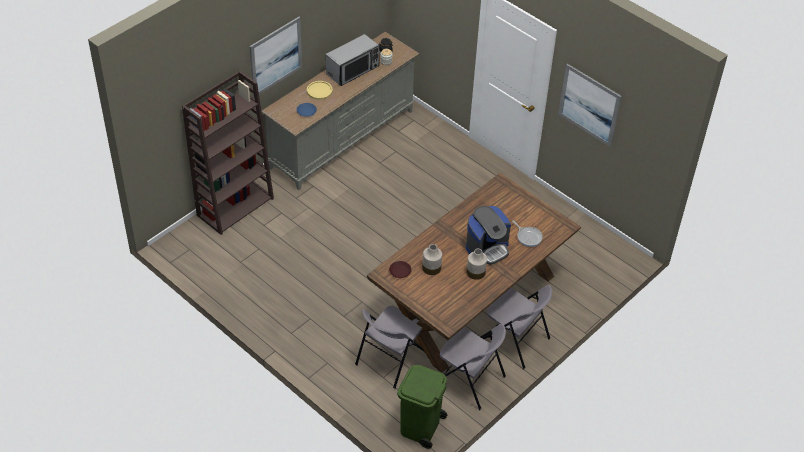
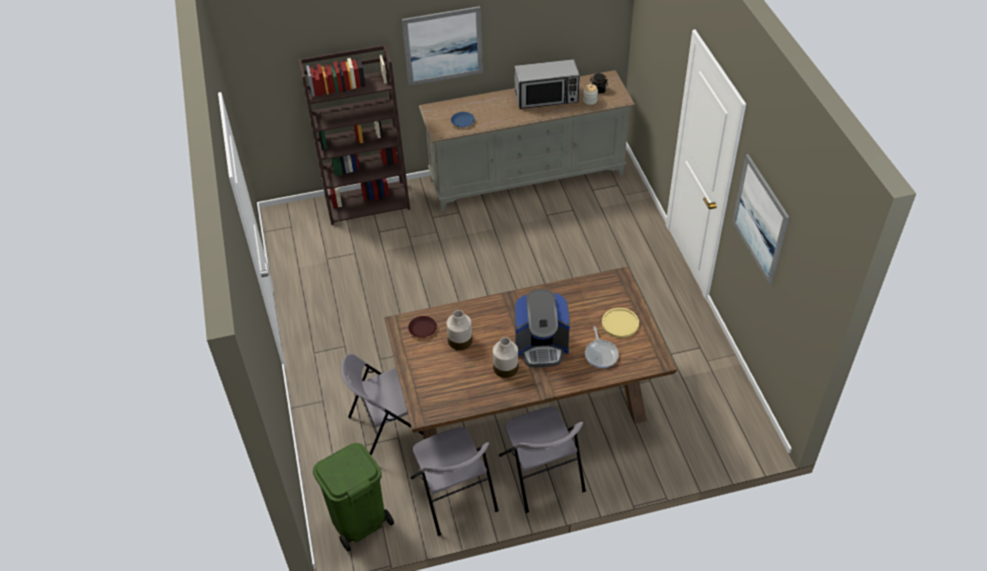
camera: 35 degrees right, 0 degrees up
yellow plate [307,81,333,100] -> yellow plate moved to [602,308,639,338]

